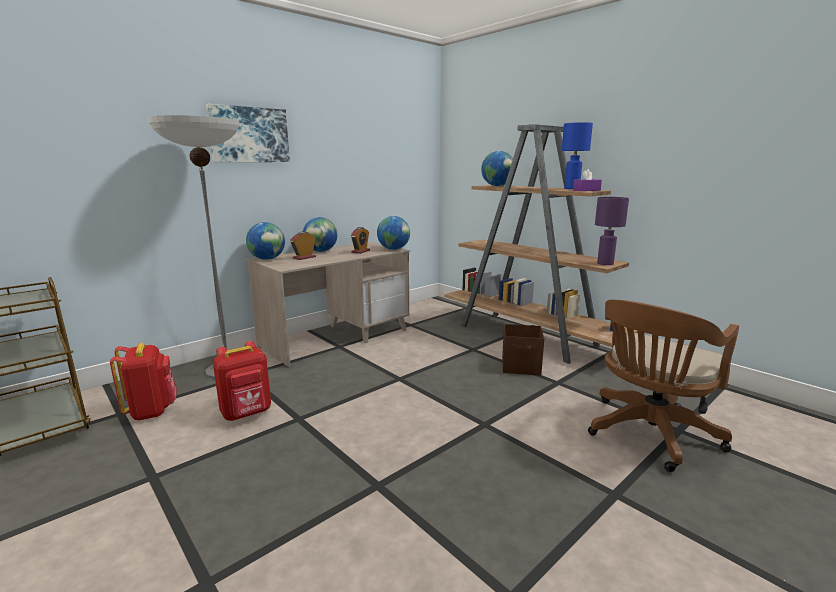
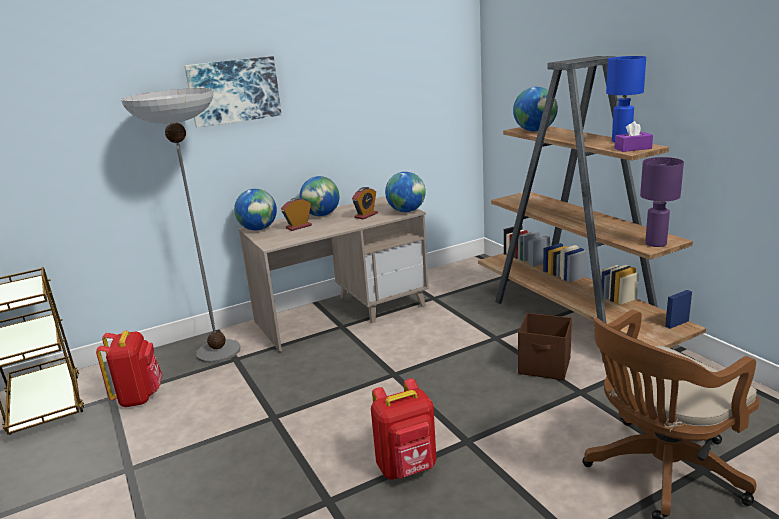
camera: 15 degrees right, 5 degrees up
red backpack [213,341,271,421] -> red backpack moved to [371,378,436,480]

